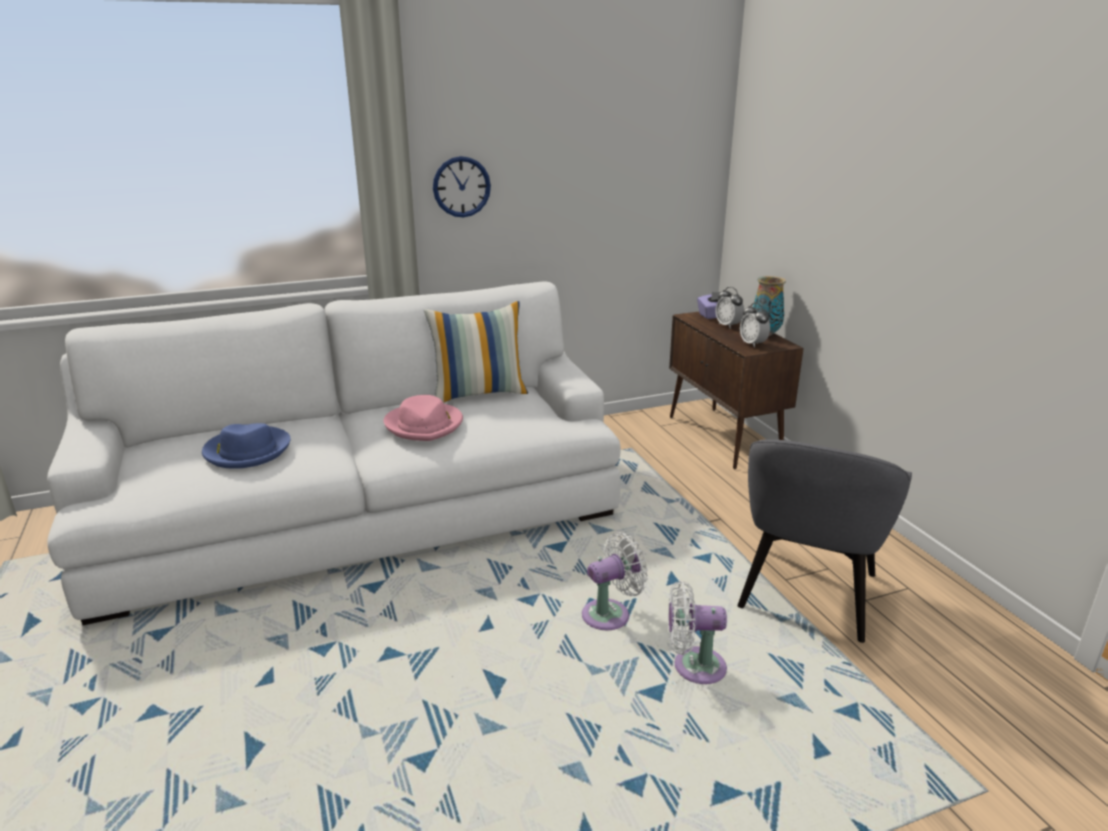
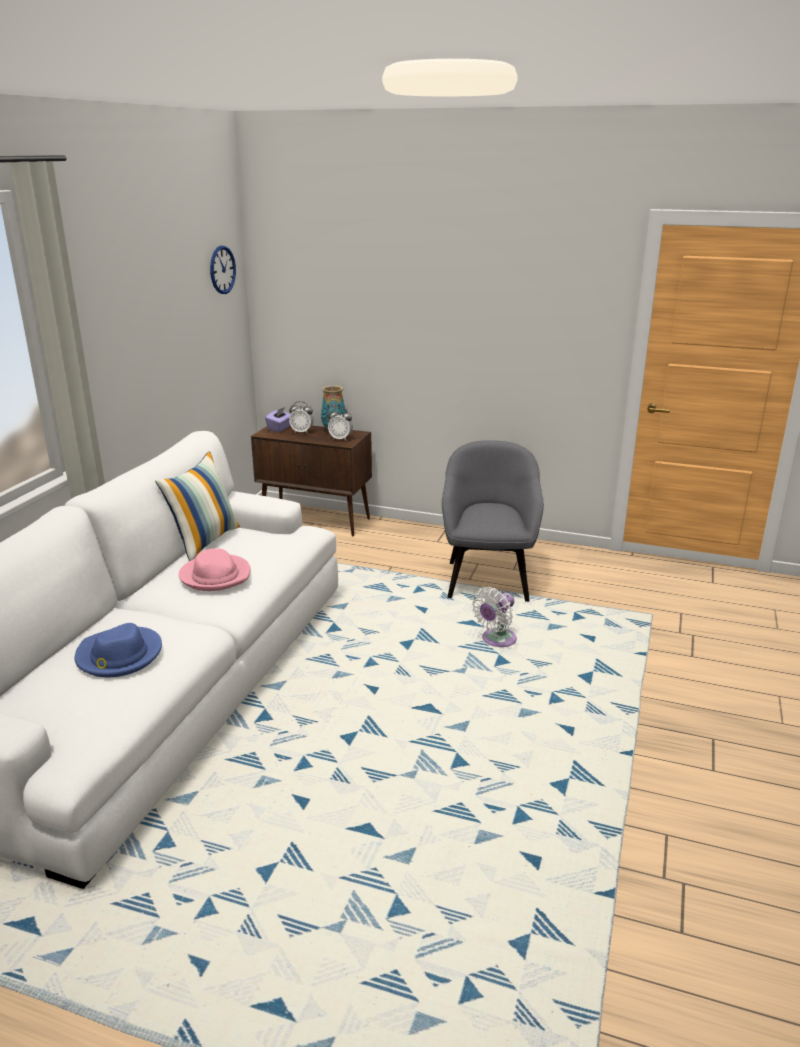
camera: 50 degrees left, 0 degrees up
wall clock [433,156,491,217] -> wall clock moved to [210,245,236,294]
white fan [582,532,648,630] -> none
grey armchair [738,439,912,643] -> grey armchair turned 150 degrees counterclockwise [442,440,544,602]

